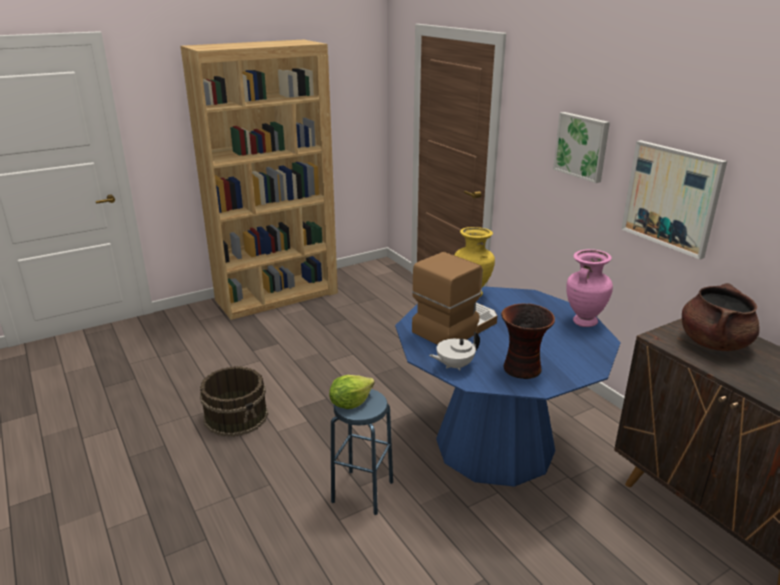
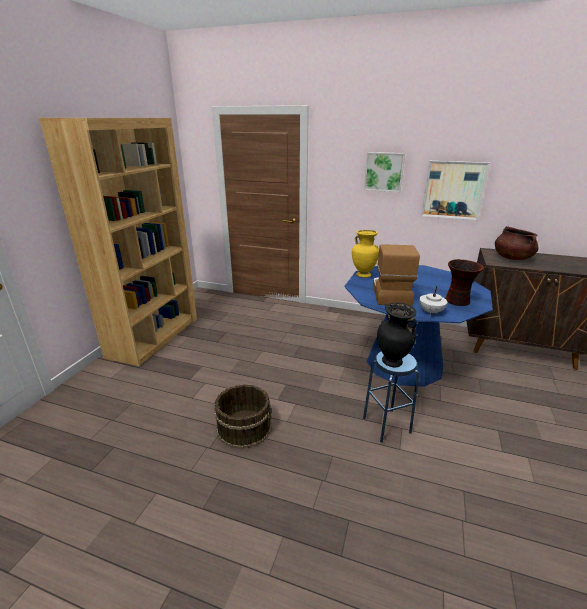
camera: 40 degrees left, 0 degrees up
lettuce [329,375,375,409] -> black vase [377,302,417,367]
pink vase [566,249,613,327] -> none

